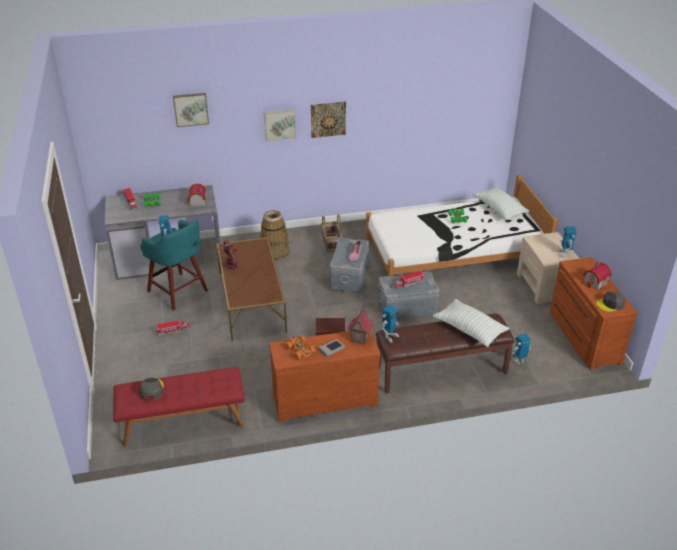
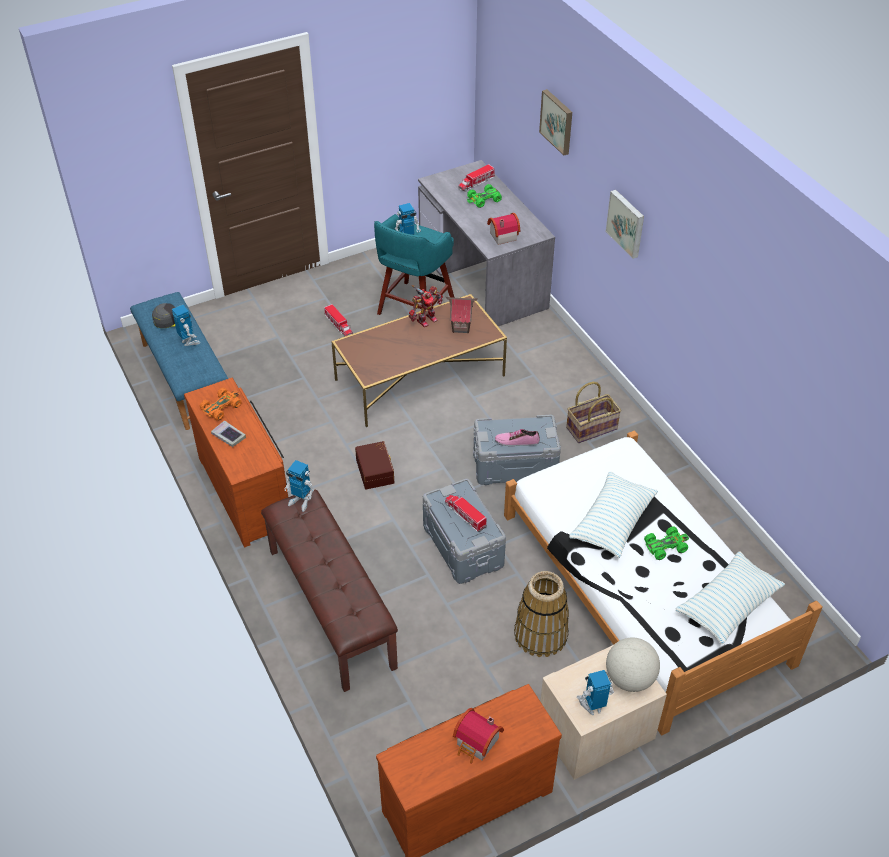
camera: 75 degrees right, 10 degrees up
red bench [113,367,245,447] -> blue bench [130,292,228,430]
basket [260,210,289,262] -> basket moved to [514,571,569,657]
picture [311,102,346,138] -> none
toy house [347,305,373,345] -> toy house moved to [445,297,478,334]
pillow [433,299,510,347] -> pillow moved to [569,471,658,558]
toy robot [510,333,531,364] -> toy robot moved to [172,305,201,346]
grey cap [596,291,625,312] -> none
none -> globe [606,637,660,692]

